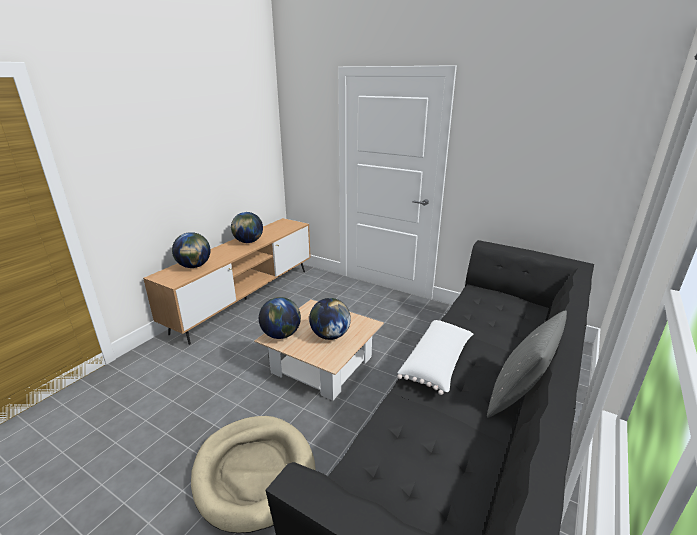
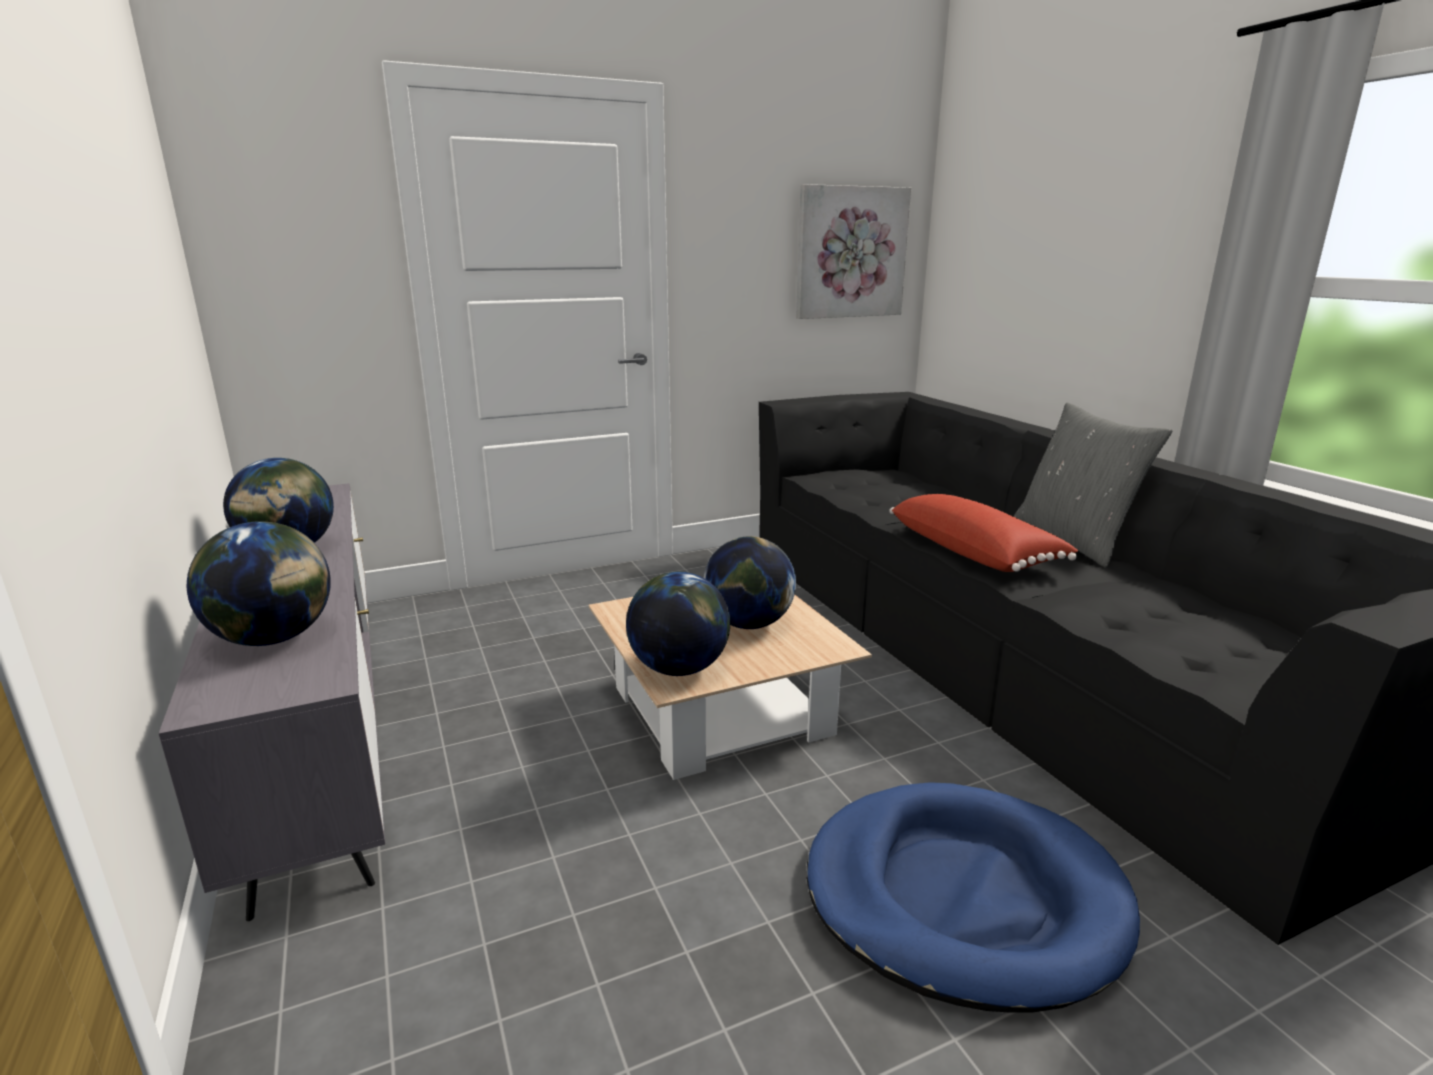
camera: 55 degrees left, 5 degrees down
brown tv stand [143,218,311,345] -> grey tv stand [158,483,385,921]
beige dog bed [191,416,315,533] -> blue dog bed [806,782,1140,1013]
white pillow [397,320,473,395] -> red pillow [889,494,1078,572]
none -> picture [796,184,911,319]

